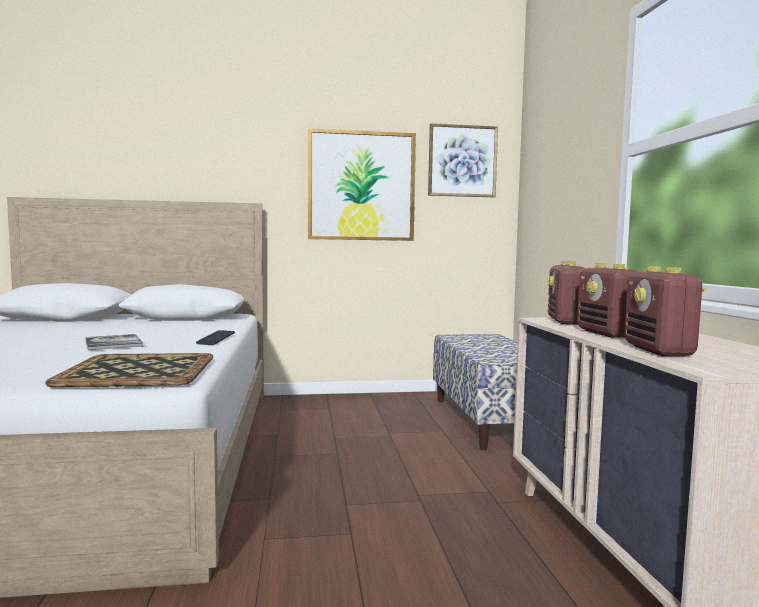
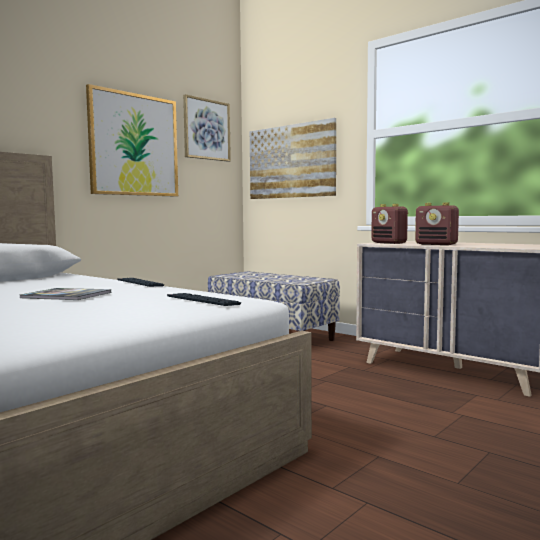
camera: 40 degrees left, 0 degrees up
tray [45,353,213,388] -> keyboard [167,293,241,306]
radio [624,266,707,356] -> none
none -> picture [250,118,336,199]

